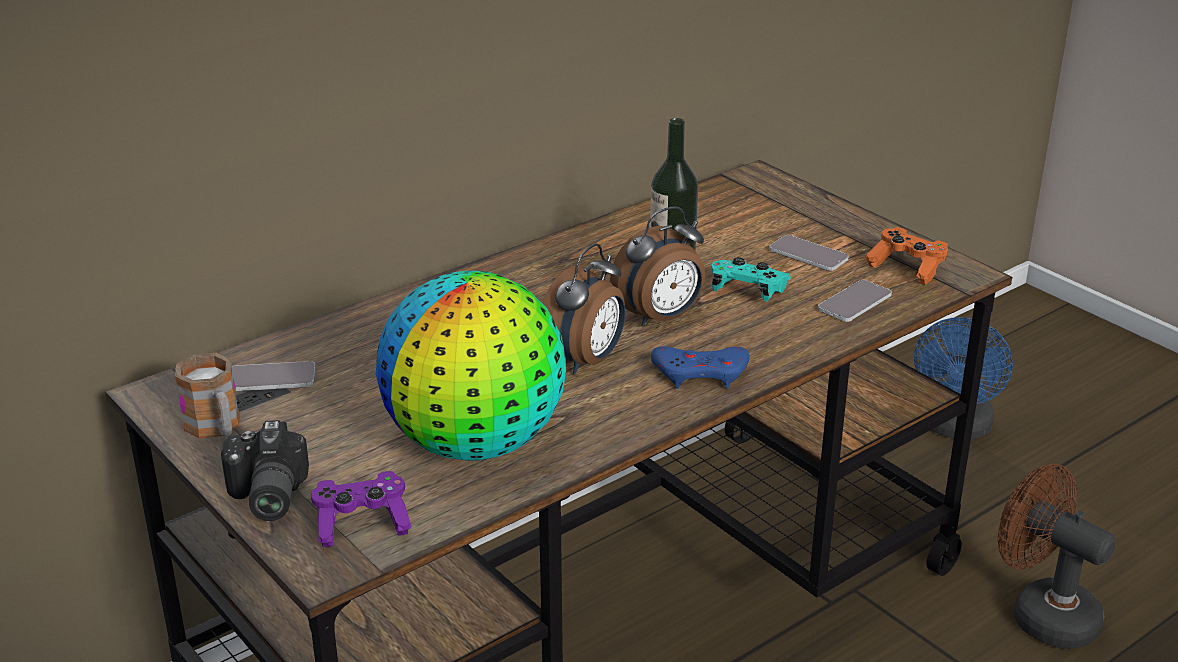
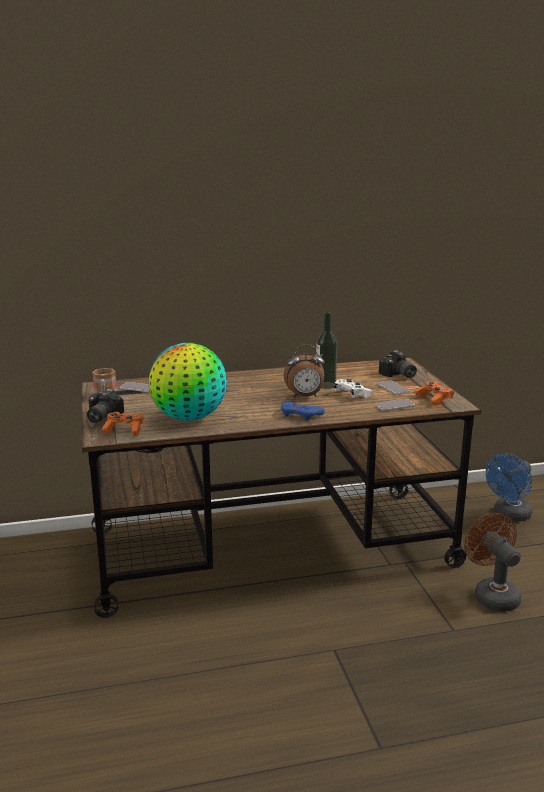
camera: 25 degrees right, 10 degrees down
purple game controller [311,471,412,547] -> orange game controller [102,412,144,436]
alarm clock [543,243,625,374] -> none
turquoise game controller [711,257,791,302] -> white game controller [334,379,372,398]
none -> camera [379,350,417,378]

